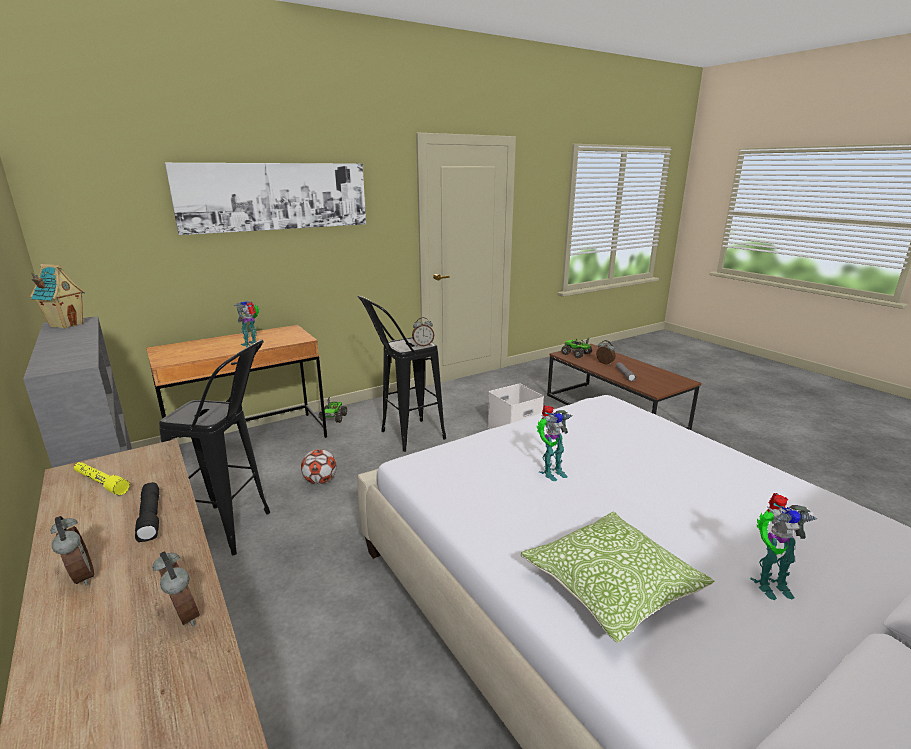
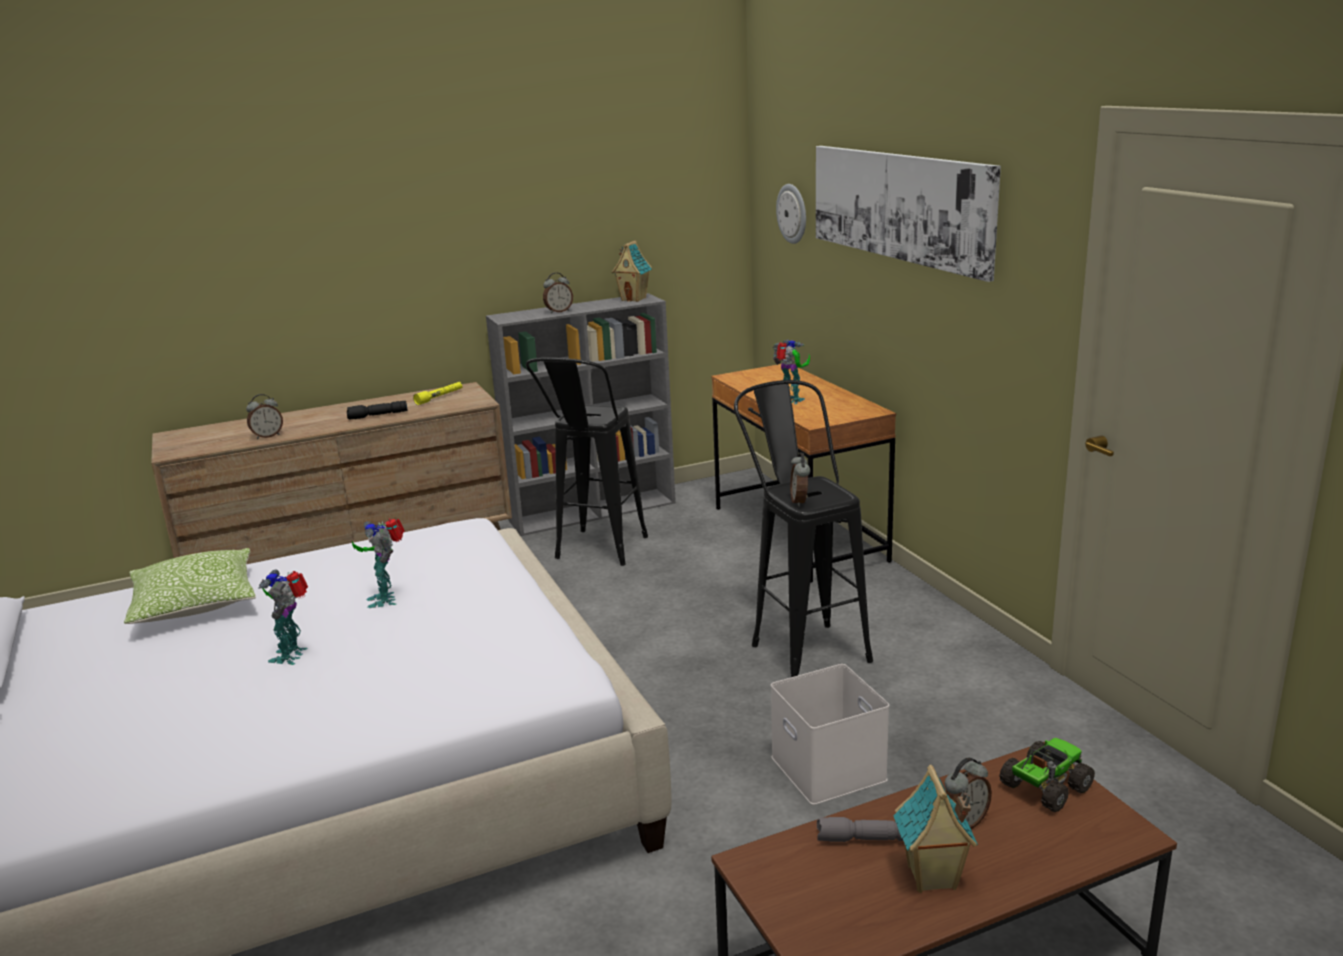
camera: 100 degrees right, 0 degrees up
alarm clock [51,516,94,586] -> alarm clock moved to [543,273,573,314]
football [301,449,337,484] -> none
toy truck [318,397,347,423] -> none
toy robot [750,493,817,600] -> toy robot moved to [258,569,308,665]
none -> wall clock [776,184,806,244]
none -> toy house [893,765,978,893]

